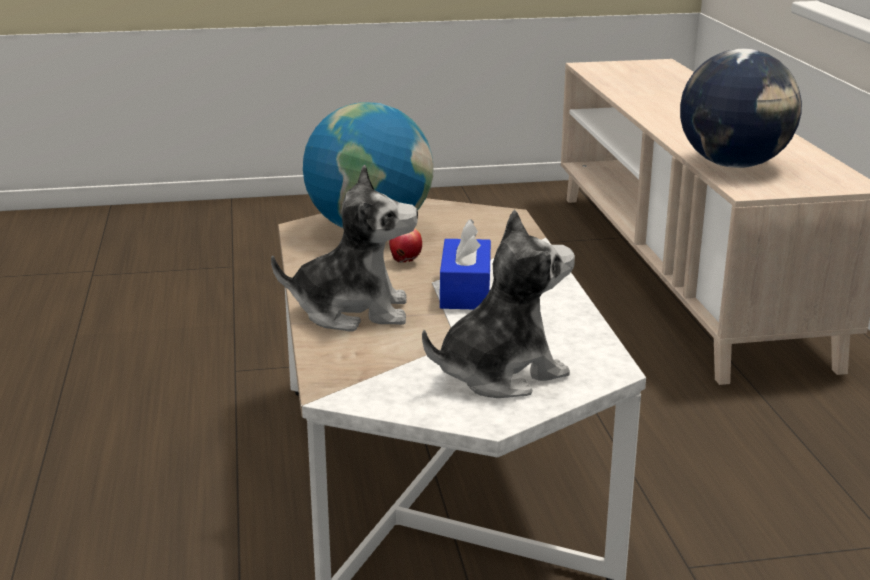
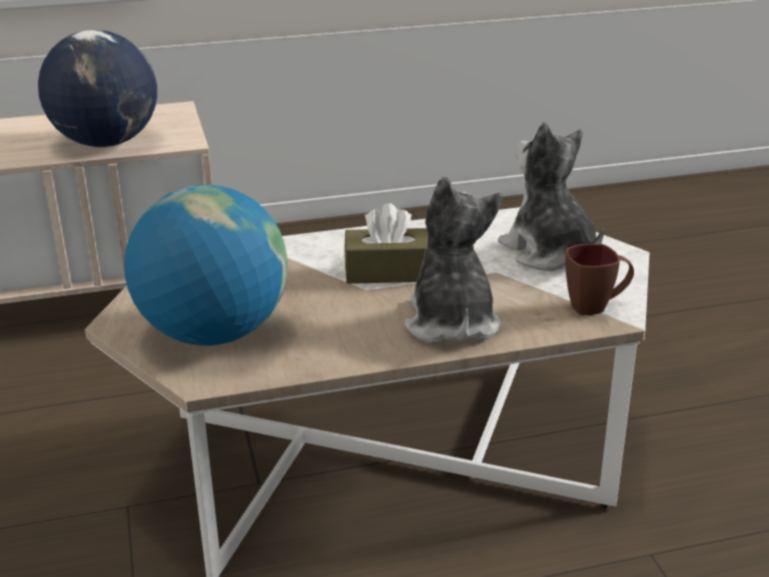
camera: 95 degrees left, 5 degrees up
apple [389,228,422,263] -> none
blue tissue box [440,219,491,309] -> brown tissue box [344,204,428,284]
none -> brown mug [565,244,634,315]

